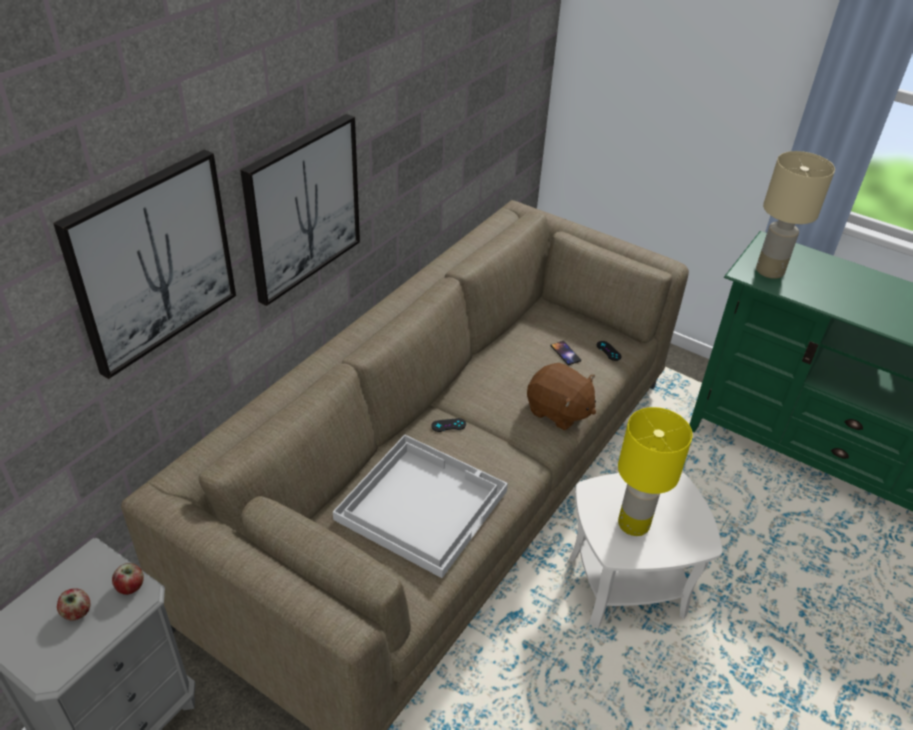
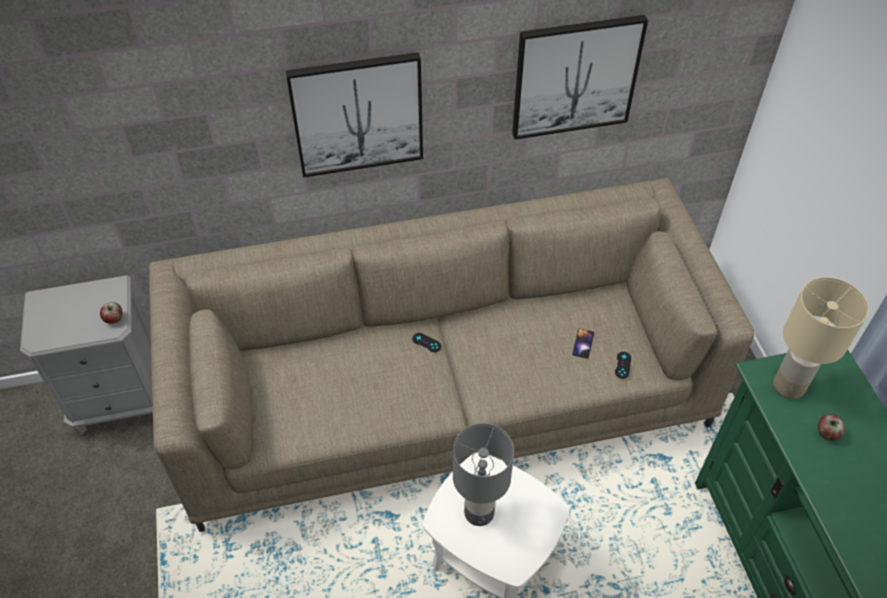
camera: 45 degrees right, 10 degrees up
picture [53,150,236,379] -> picture moved to [512,15,648,140]
apple [57,588,90,621] -> apple moved to [817,414,845,440]
white tray [333,435,508,578] -> none
brown plush toy [527,362,596,431] -> none
yellow table lamp [618,407,693,536] -> grey table lamp [453,423,514,526]

